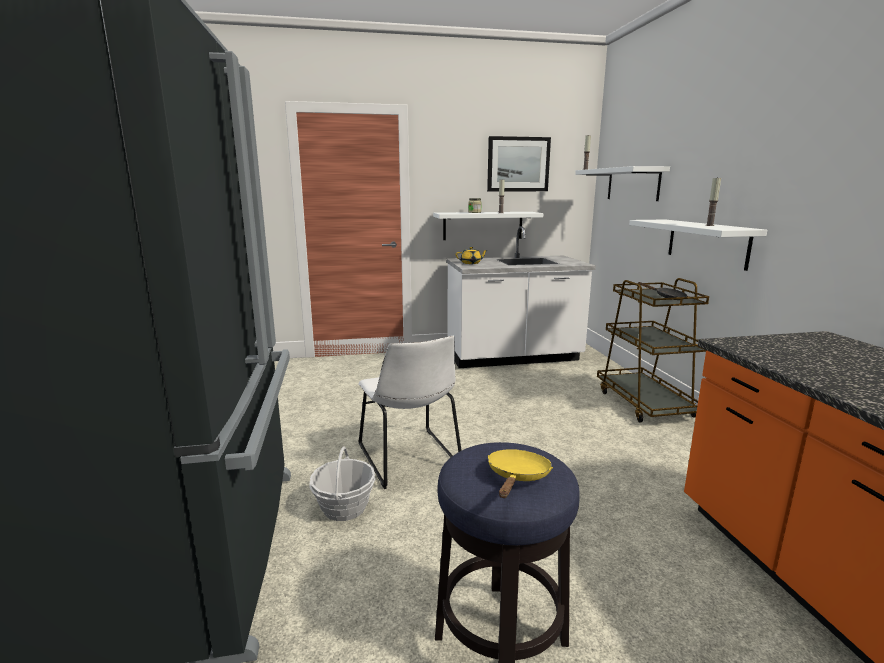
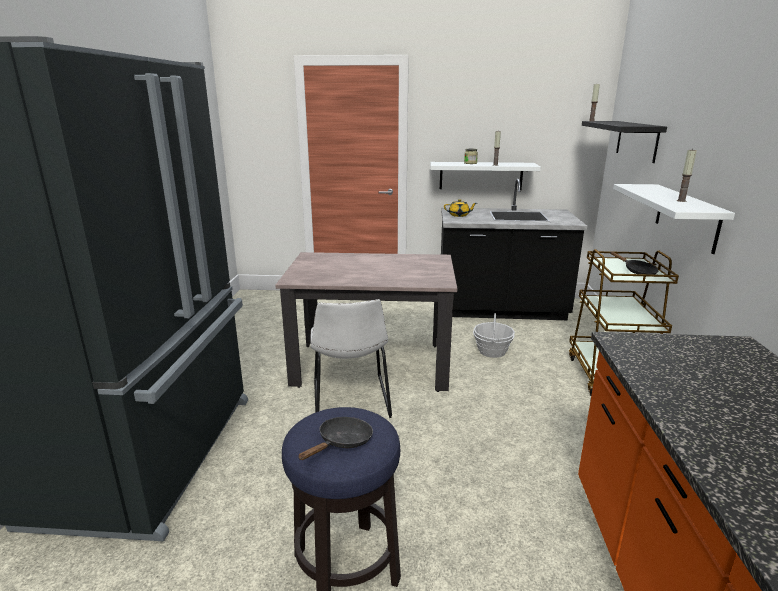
camera: 15 degrees right, 5 degrees up
basket [309,446,375,521] -> basket moved to [473,313,515,358]
white counter [447,226,596,368] -> black counter [441,179,587,320]
picture [487,136,551,191] -> none
yellow frying pan [488,449,553,498] -> black frying pan [298,417,373,460]
white shelf [575,166,670,201] -> black shelf [582,121,667,163]
none -> beige dining table [275,252,458,392]

